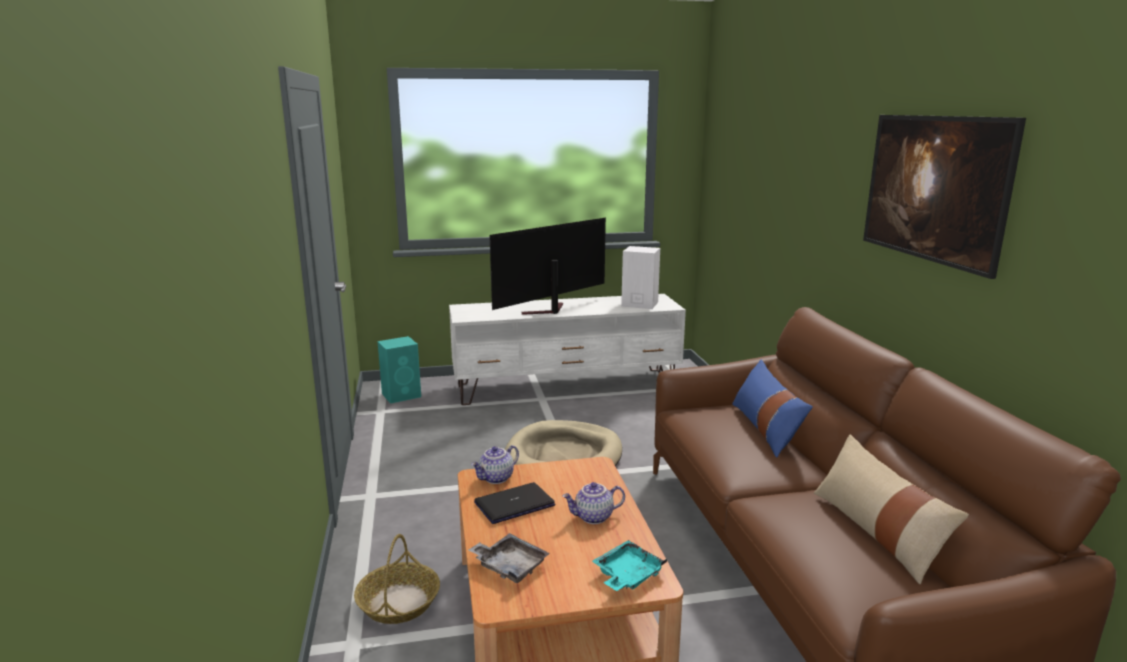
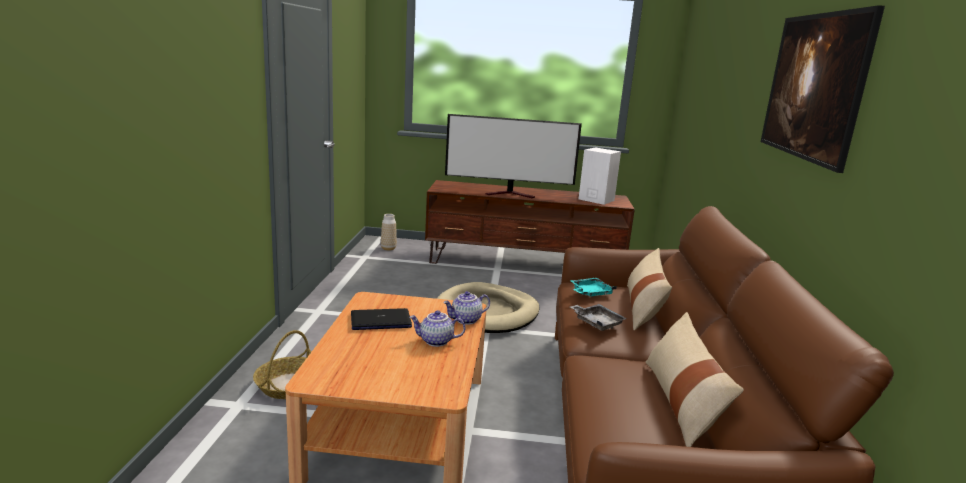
camera: 15 degrees right, 0 degrees up
turquoise speaker [378,336,421,404] -> vase [381,214,397,251]
white tv stand [449,294,686,405] -> brown tv stand [425,180,635,264]
grey tray [469,533,550,583] -> grey tray moved to [570,304,627,331]
teapot [471,445,519,484] -> teapot moved to [443,291,490,325]
television [490,218,606,315] -> television turned 150 degrees counterclockwise [445,114,582,198]
turquoise tray [592,540,668,591] -> turquoise tray moved to [570,278,617,297]
blue pillow [732,360,813,458] -> beige pillow [627,248,672,331]

